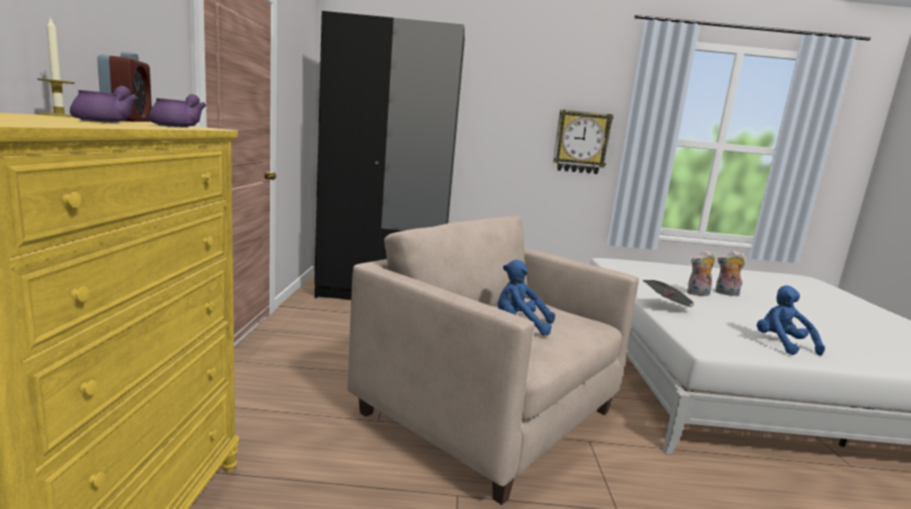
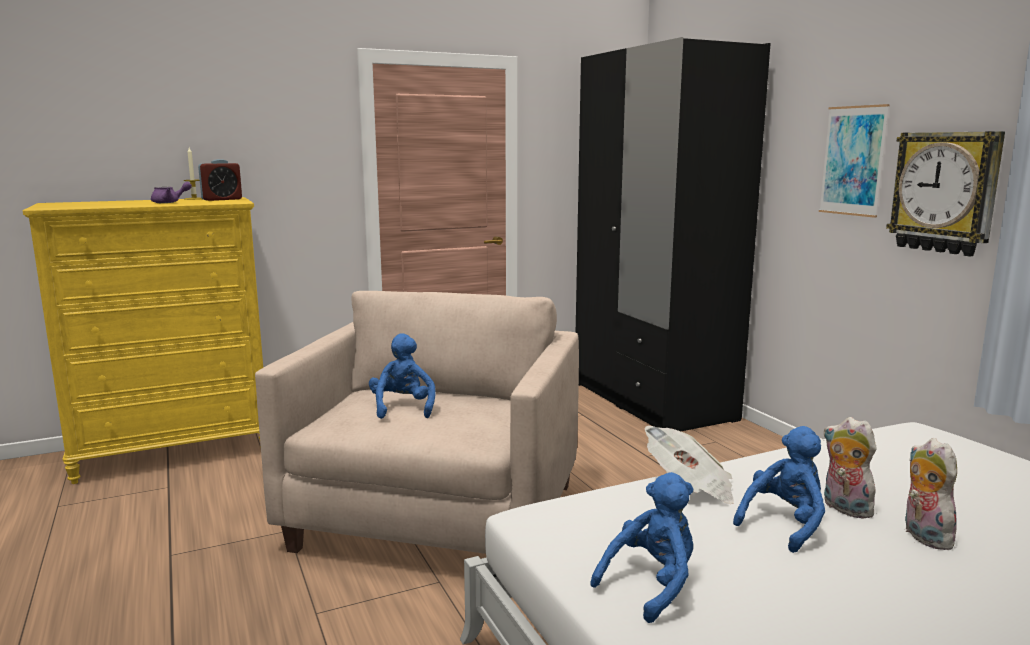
camera: 65 degrees right, 0 degrees up
purple teapot [148,94,206,127] -> none
none -> blue plush toy [733,426,825,553]
none -> picture [819,104,890,218]

